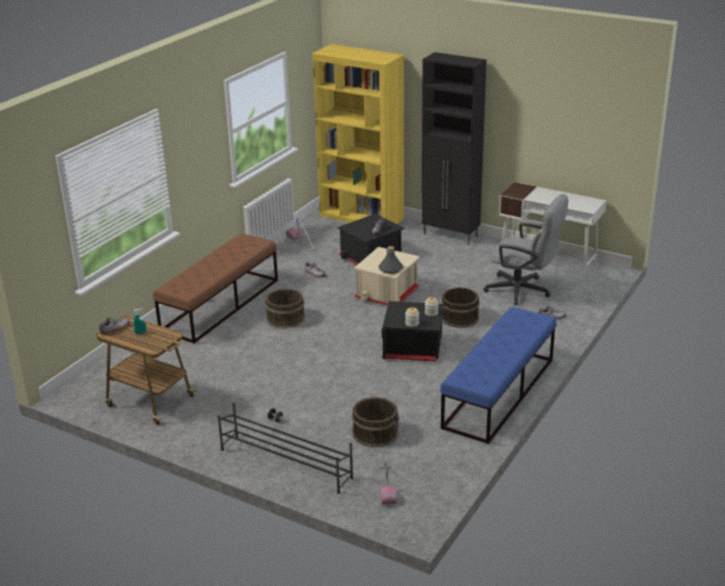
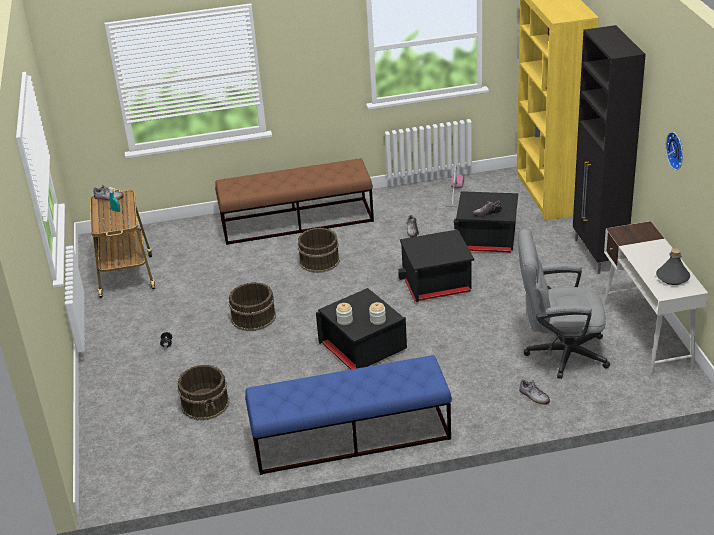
camera: 50 degrees right, 5 degrees up
black shoe rack [218,403,353,494] -> none
beige storage box [354,247,420,305] -> black storage box [398,229,474,302]
grey bottle [378,246,403,274] -> grey bottle moved to [656,248,690,285]
vacuum cleaner [378,458,397,504] -> none
brown bucket [441,287,480,328] -> brown bucket moved to [229,282,276,331]
grey office chair [483,194,568,305] -> grey office chair turned 105 degrees clockwise [518,229,610,379]
none -> wall clock [666,132,683,170]

